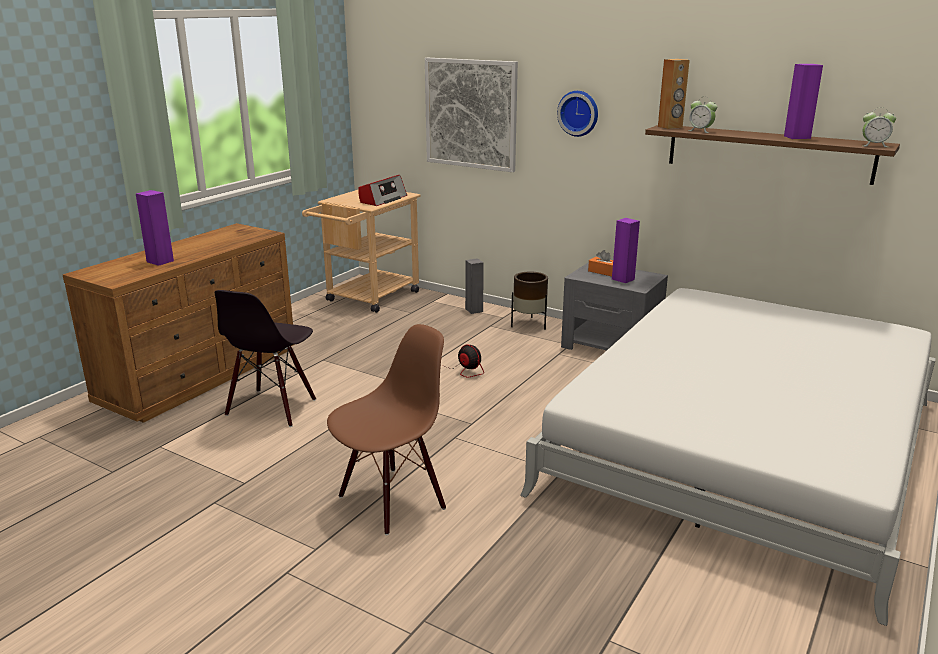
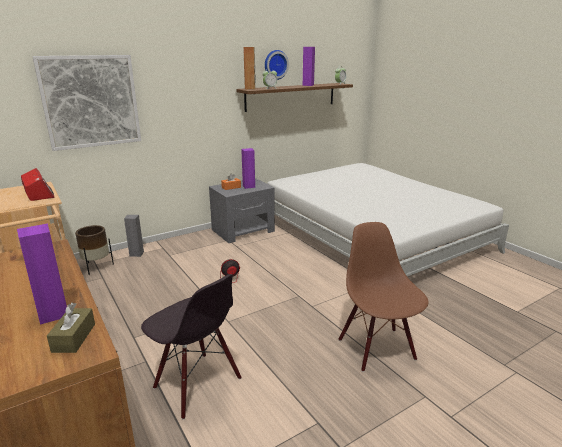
camera: 65 degrees left, 0 degrees up
brown planter [511,271,548,330] -> brown planter moved to [75,225,114,275]
wall clock [557,91,598,137] -> wall clock moved to [265,50,289,80]
none -> brown tissue box [47,303,95,353]

